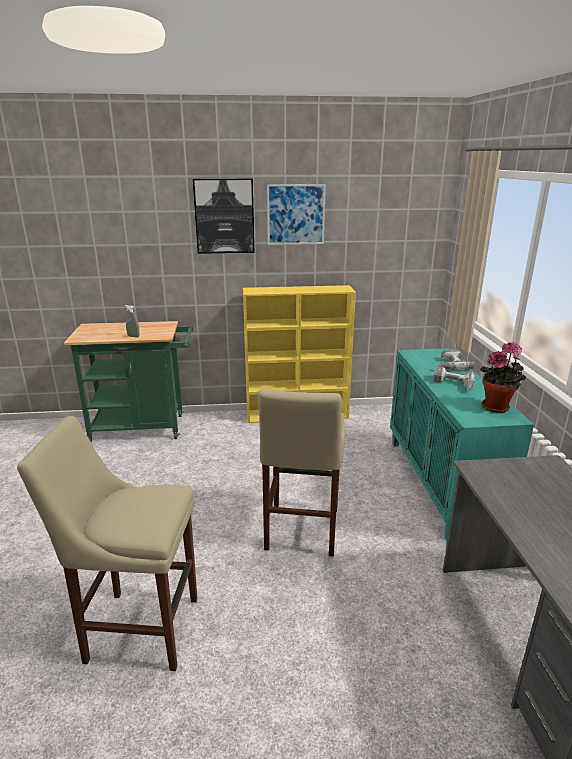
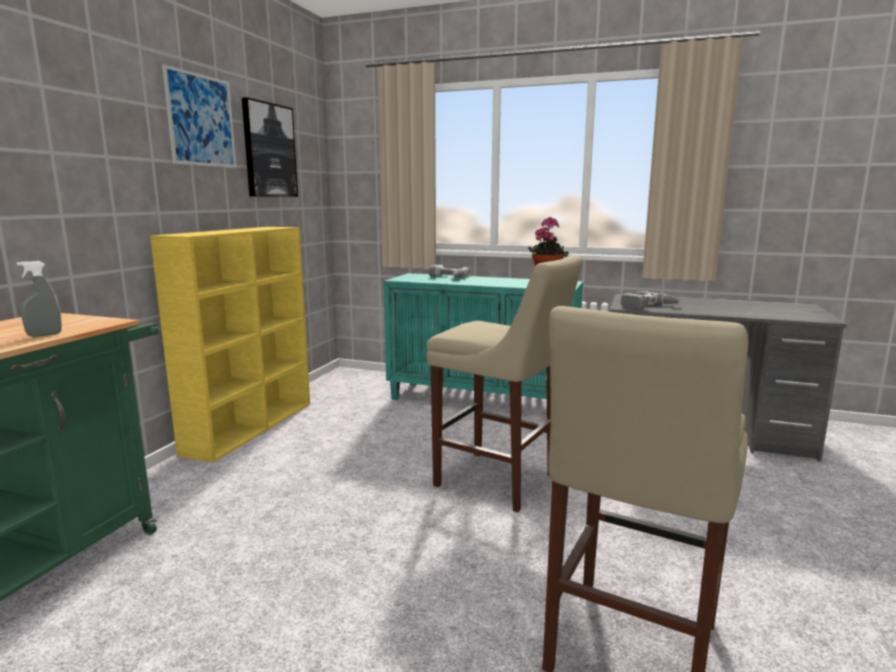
camera: 65 degrees left, 10 degrees down
picture [193,179,254,254] -> picture moved to [242,97,298,197]
power drill [433,366,475,390] -> power drill moved to [621,291,680,309]

